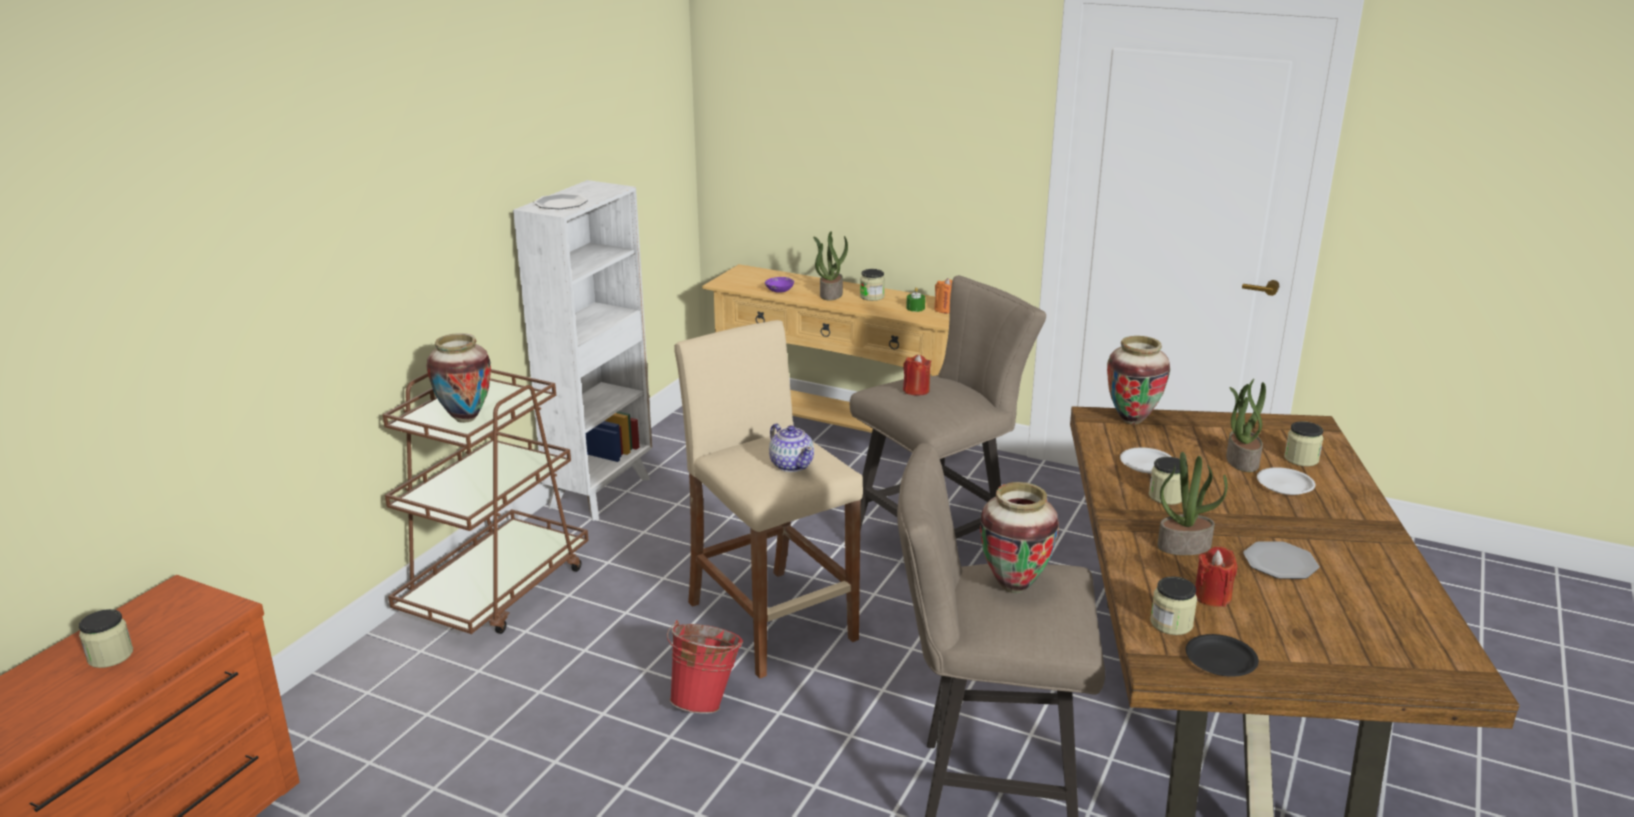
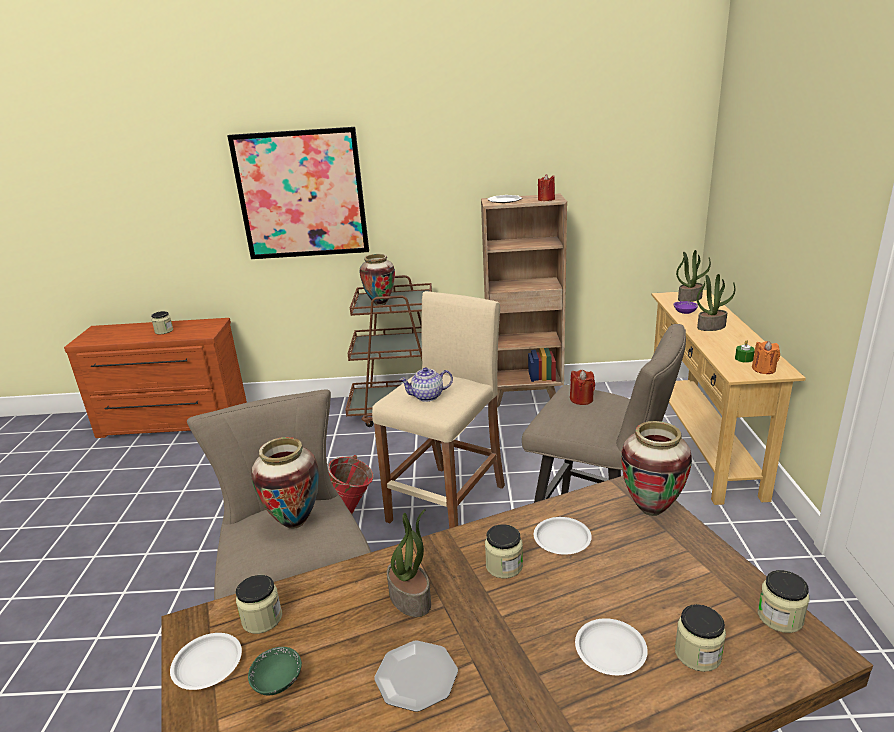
camera: 65 degrees right, 0 degrees up
white bookcase [513,180,652,521] -> brown bookcase [481,194,567,407]
teapot [769,423,814,472] -> teapot turned 45 degrees clockwise [399,367,453,402]
jar [860,269,885,301] -> jar moved to [758,570,809,633]
black plate [1186,634,1259,677] -> white plate [170,633,242,690]
red candle [1195,546,1237,607] -> red candle moved to [538,174,555,201]
potted plant [1226,379,1266,472] -> potted plant moved to [676,250,711,302]
none -> picture [227,127,369,259]
none -> green bowl [248,647,302,695]

